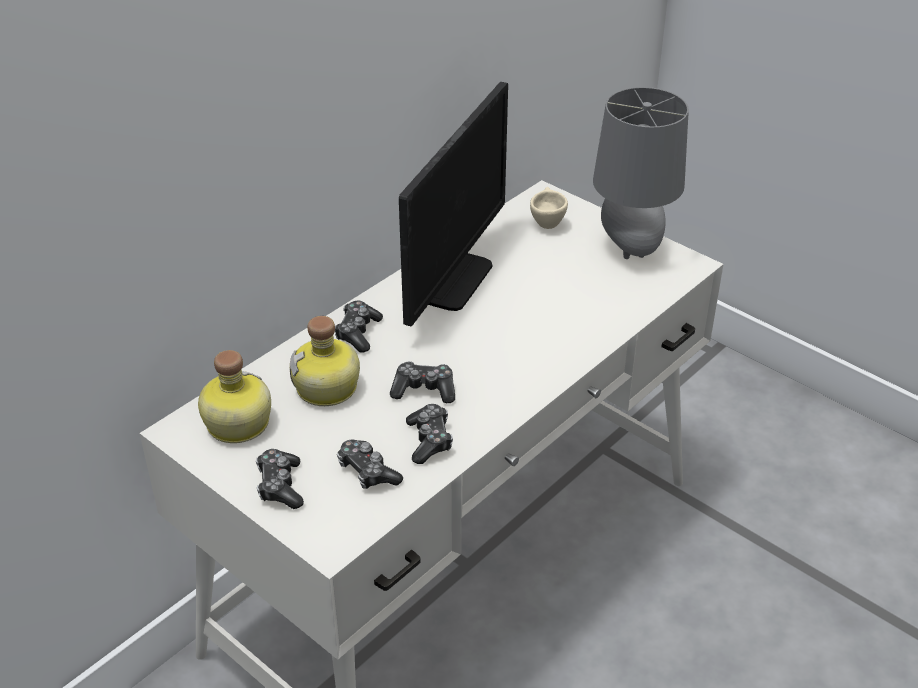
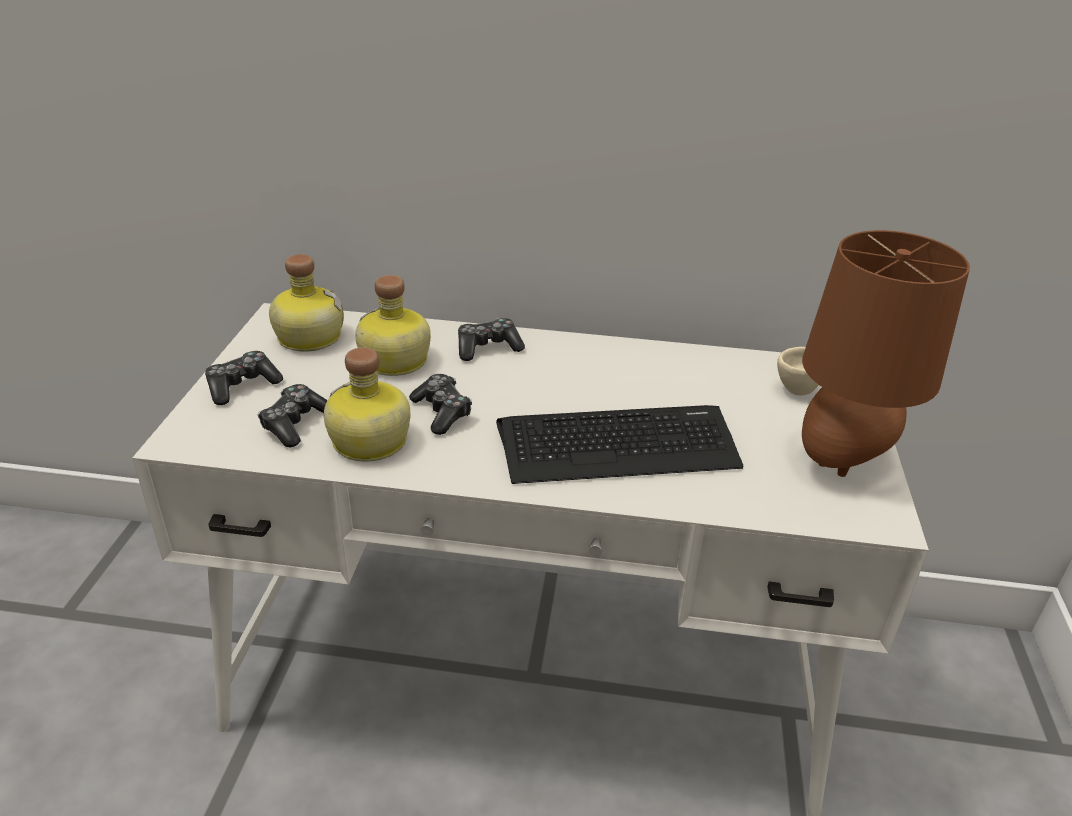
camera: 55 degrees right, 5 degrees down
monitor [399,82,508,326] -> none
game controller [406,404,453,464] -> bottle [324,347,410,462]
grey table lamp [593,87,689,259] -> brown table lamp [802,230,970,477]
none -> keyboard [496,405,744,484]

